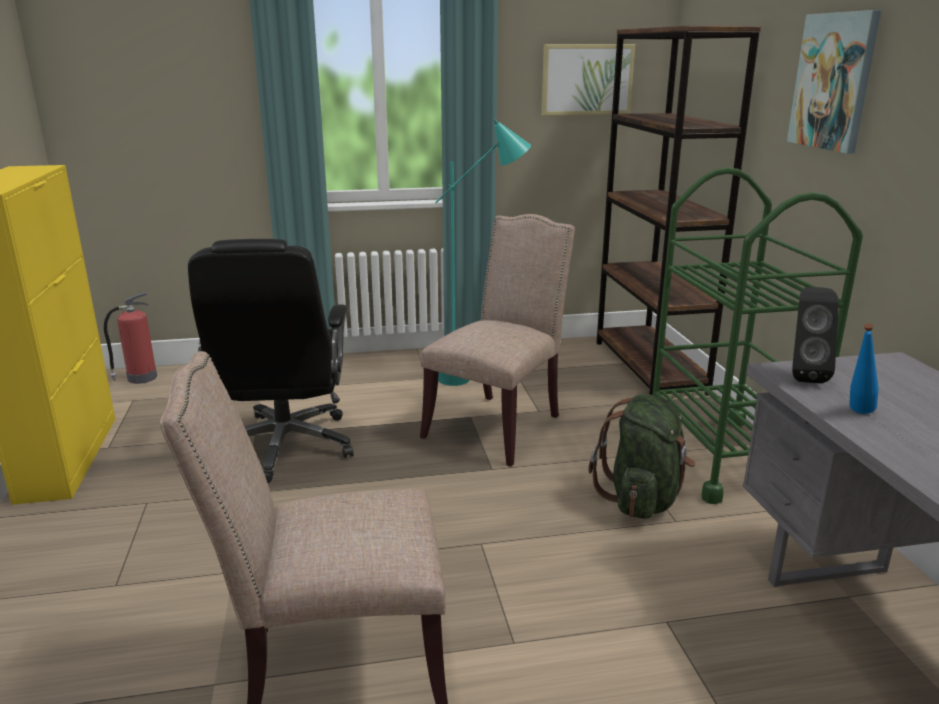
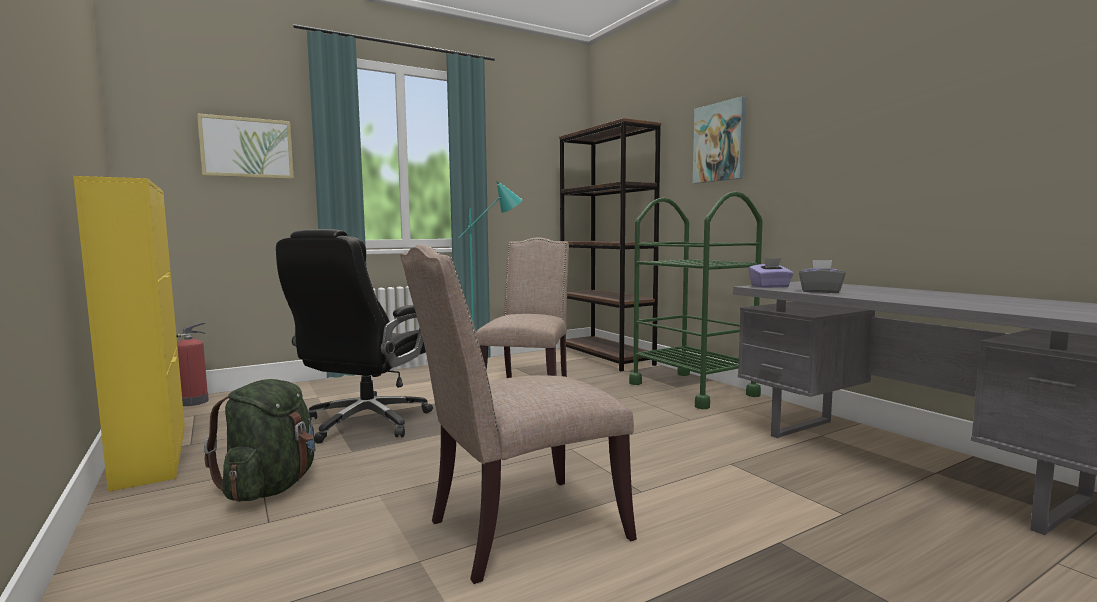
camera: 20 degrees left, 15 degrees down
black office chair [188,239,354,483] -> black office chair turned 45 degrees clockwise [276,229,433,444]
picture [541,44,635,116] -> picture moved to [197,113,294,179]
green backpack [589,394,696,519] -> green backpack moved to [204,379,315,502]
black speaker [792,287,839,383] -> purple tissue box [749,258,794,288]
blue bottle [849,323,879,414] -> grey tissue box [799,260,846,293]

